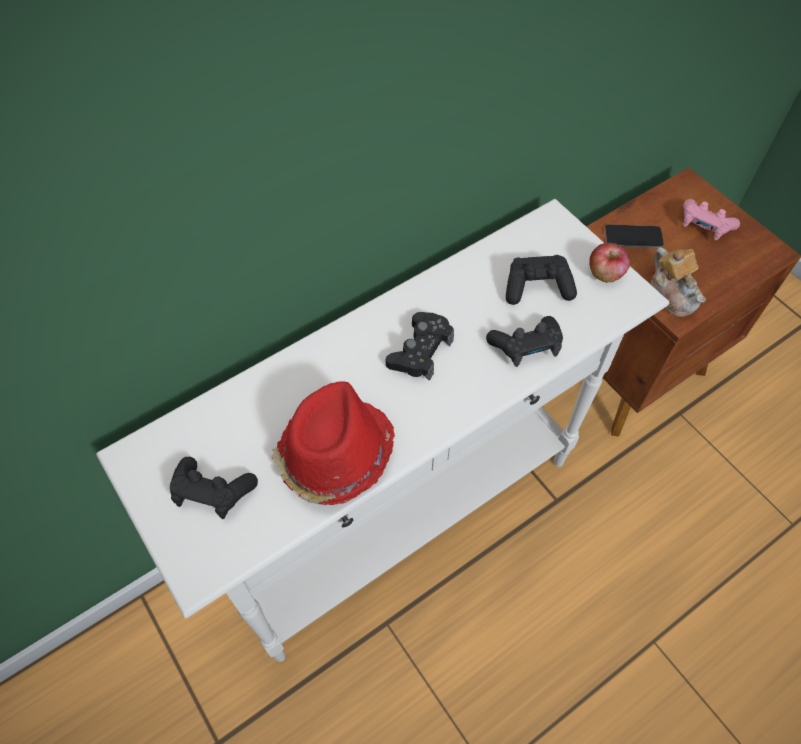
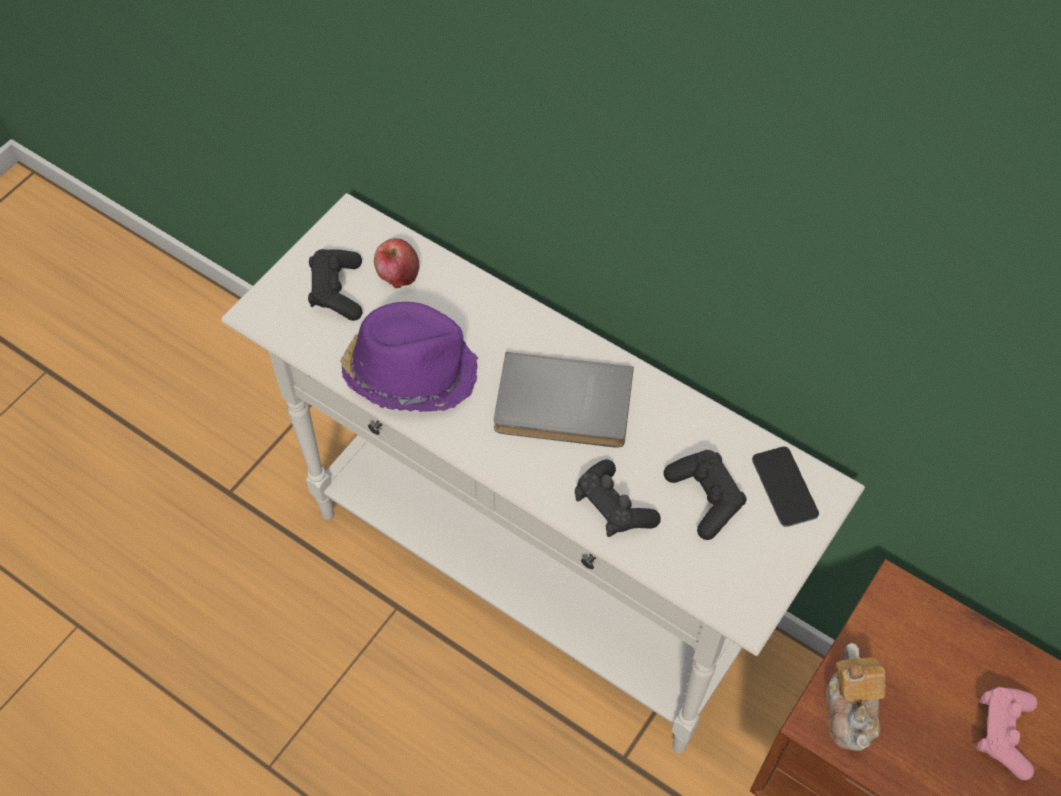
camera: 70 degrees right, 0 degrees up
red hat [272,381,395,505] -> purple hat [340,302,478,412]
black game controller [386,312,454,381] -> grey book [494,352,634,448]
apple [589,243,630,283] -> apple moved to [374,238,419,288]
phone [605,224,664,248] -> phone moved to [752,447,819,527]
teapot [650,247,706,317] -> teapot turned 45 degrees counterclockwise [826,643,886,751]

